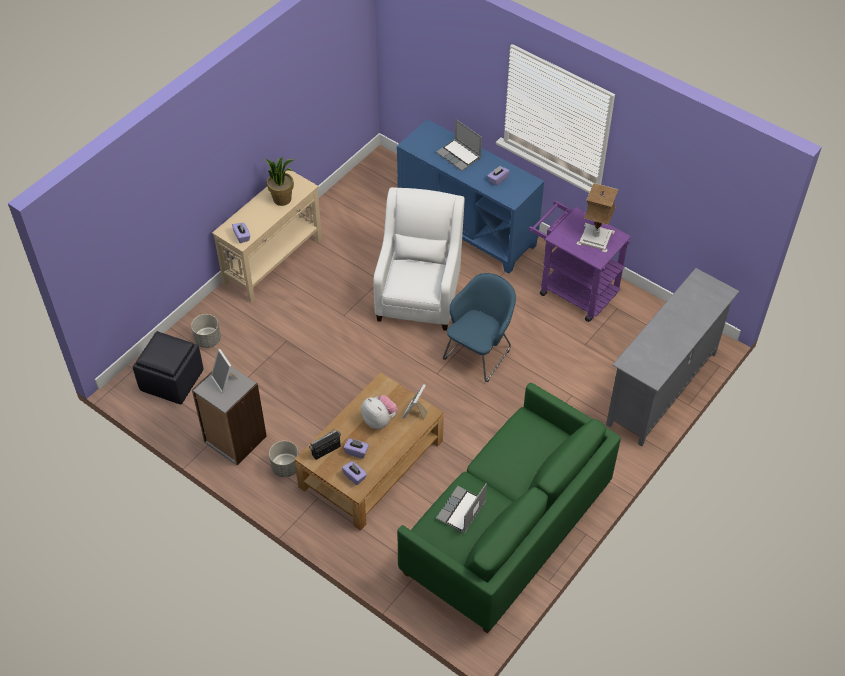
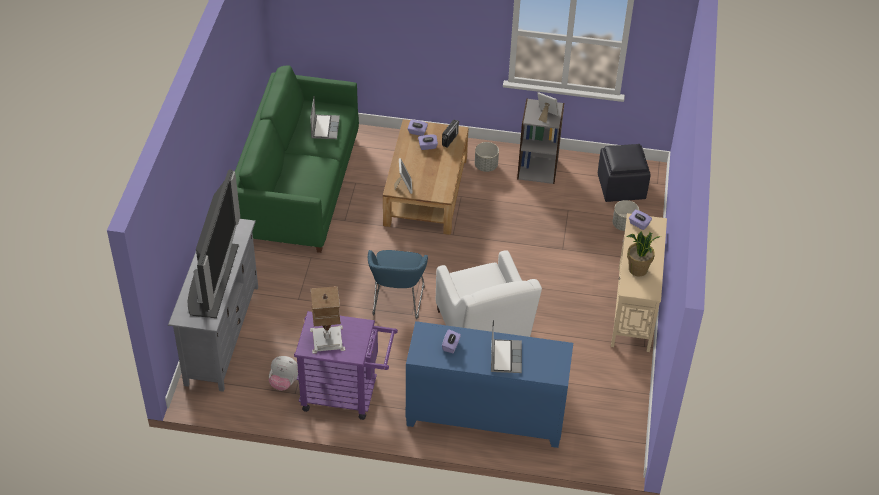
camera: 150 degrees right, 5 degrees down
plush toy [361,395,398,429] -> plush toy moved to [269,356,298,391]
laptop [436,119,482,171] -> laptop turned 75 degrees clockwise [491,320,522,373]
none -> television [188,169,240,318]

